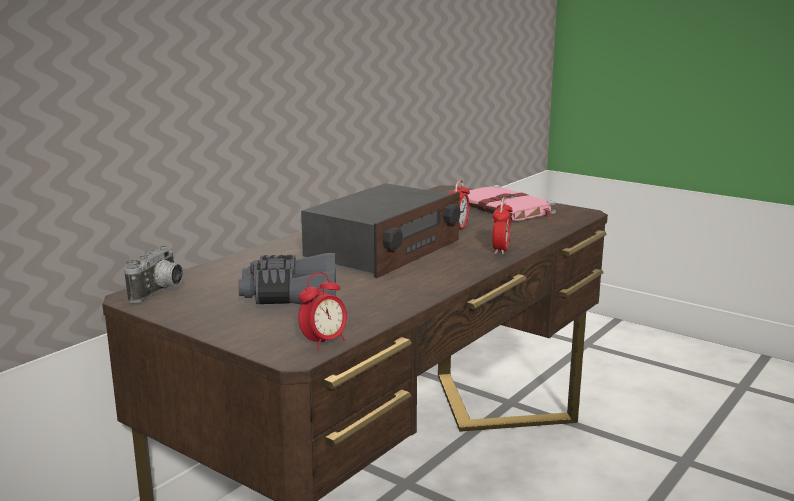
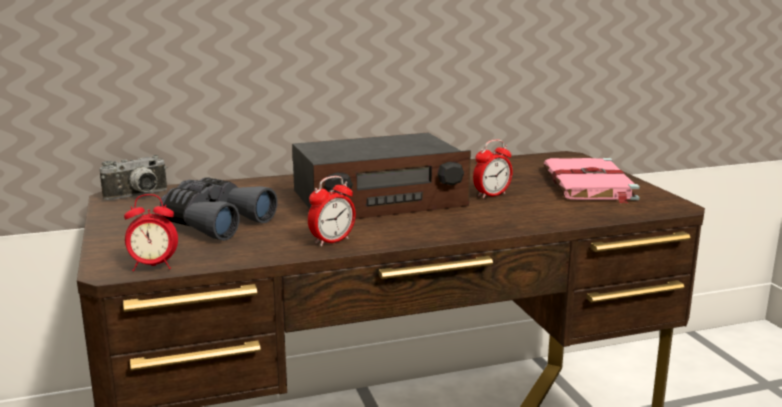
camera: 35 degrees right, 0 degrees up
alarm clock [492,197,512,255] -> alarm clock moved to [308,176,356,247]

